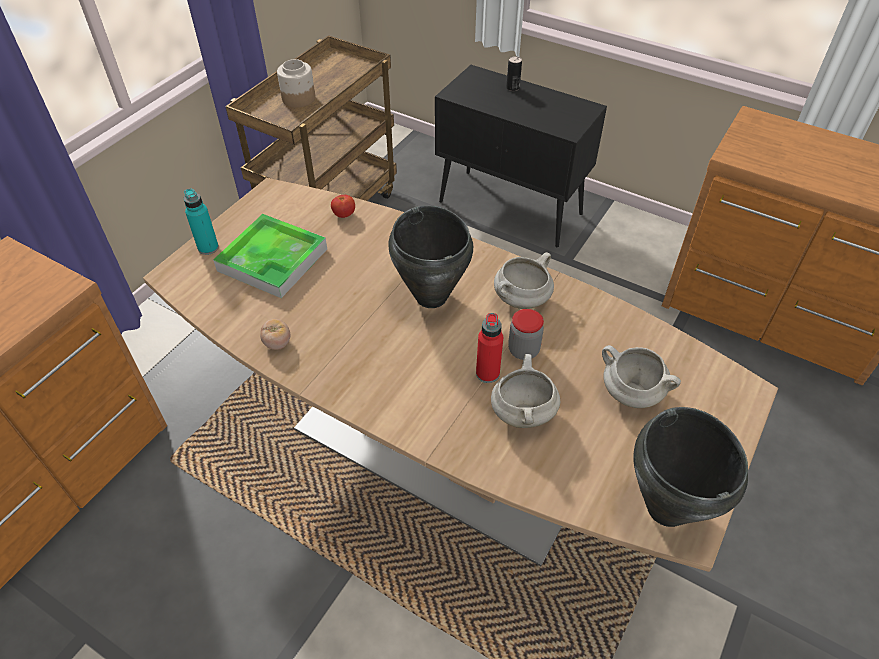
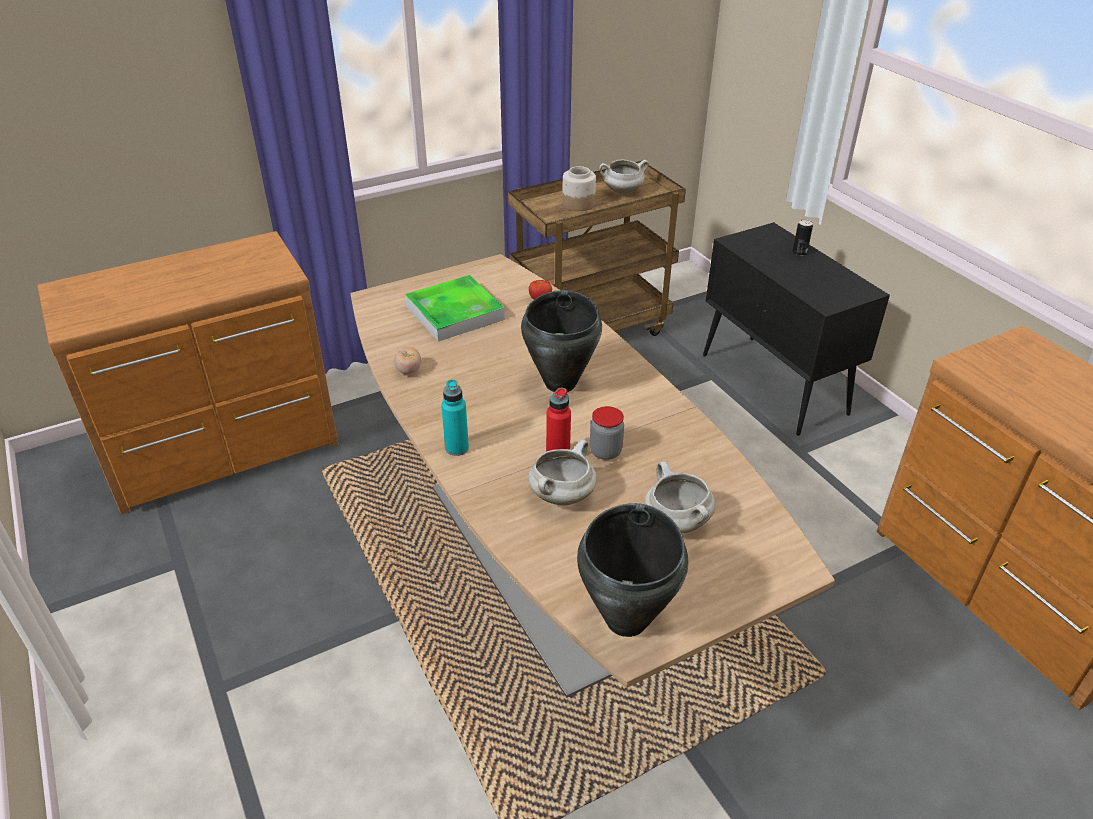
camera: 30 degrees right, 10 degrees down
turquoise bottle [184,188,219,255] -> turquoise bottle moved to [441,380,469,456]
white cooking pot [494,252,554,309] -> white cooking pot moved to [599,160,649,194]

